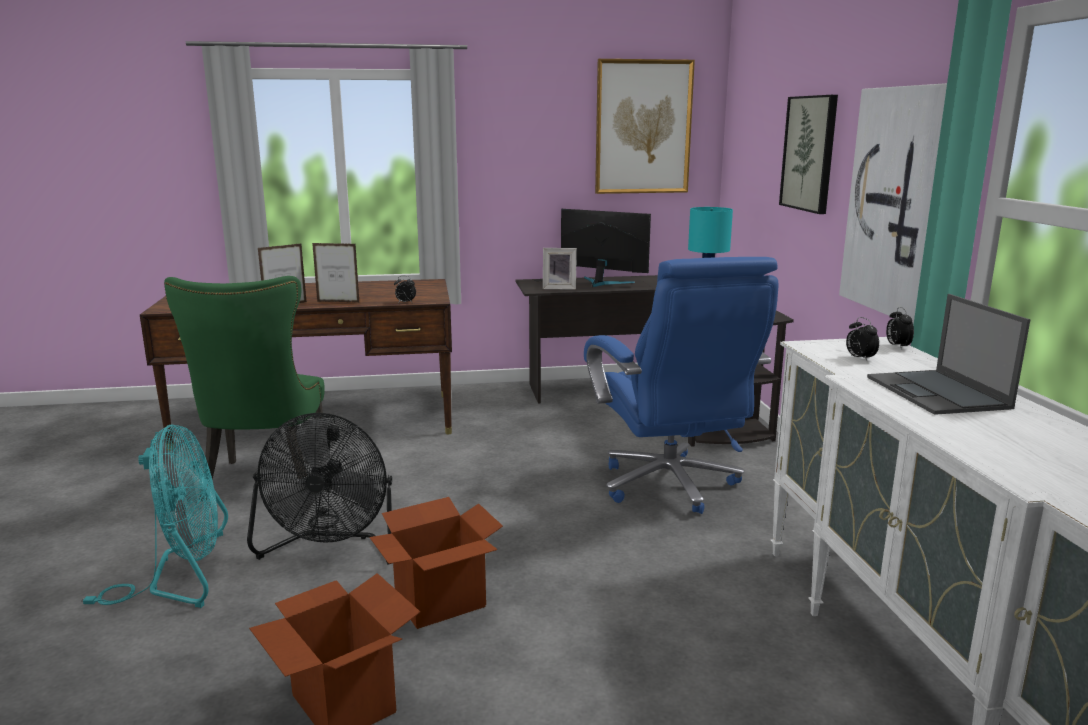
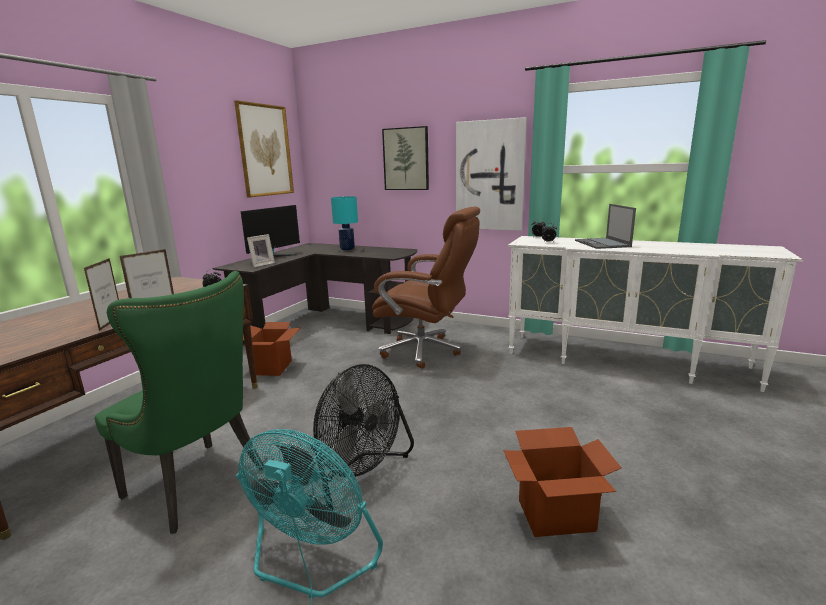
camera: 55 degrees left, 0 degrees up
cardboard box [370,497,503,629] -> cardboard box moved to [243,322,301,376]
monitor [561,209,651,287] -> monitor turned 150 degrees clockwise [241,205,300,257]
blue office chair [584,257,779,514] -> brown office chair [372,207,480,369]
laptop [867,294,1031,415] -> laptop turned 60 degrees clockwise [575,204,636,249]

